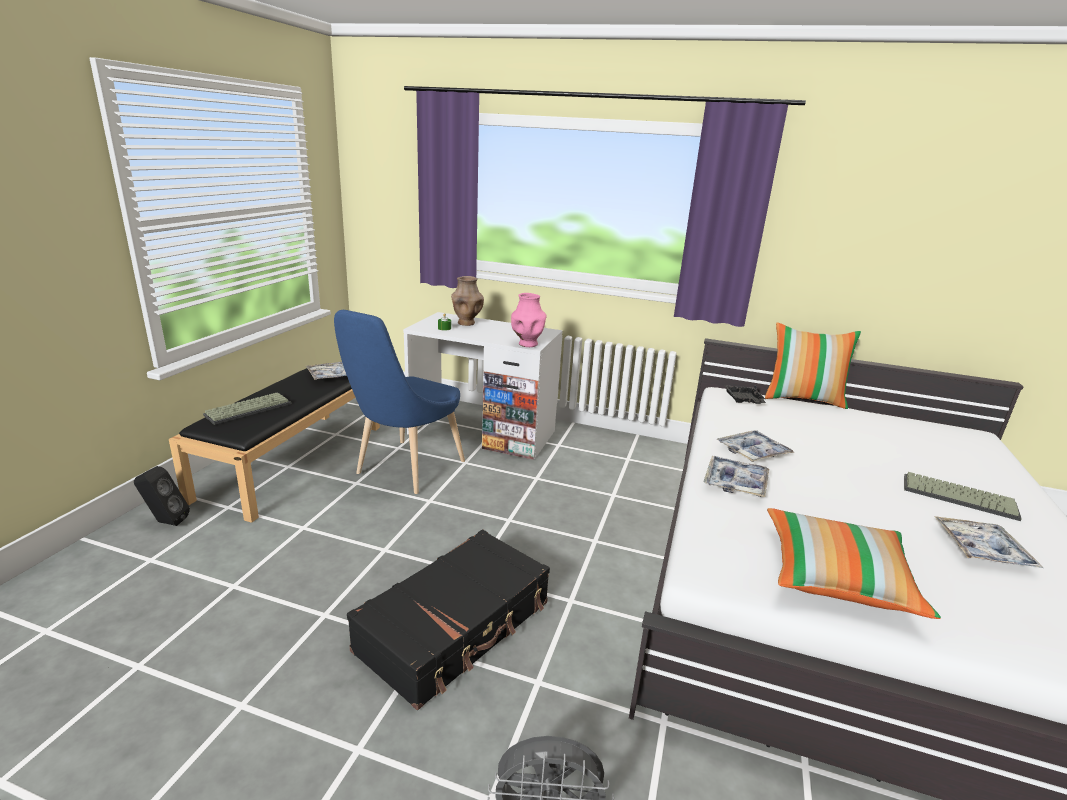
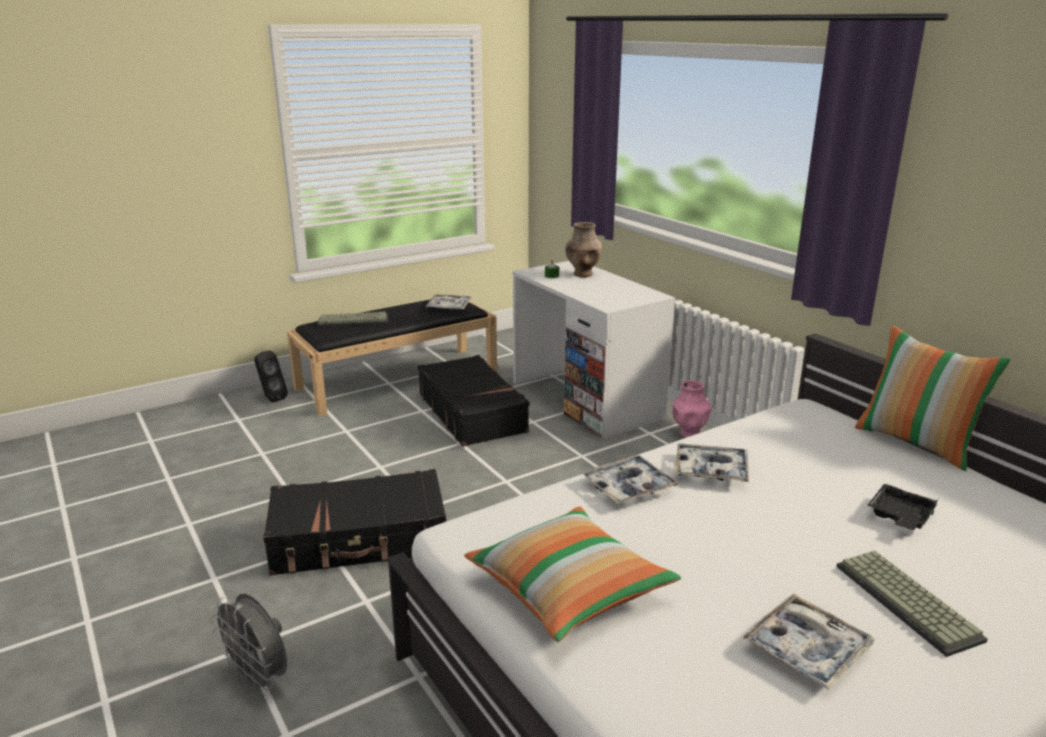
camera: 40 degrees right, 0 degrees up
blue chair [334,310,465,494] -> black suitcase [418,355,529,447]
pink vase [511,293,546,347] -> pink vase moved to [672,380,711,438]
black tray [724,385,766,404] -> black tray moved to [868,483,939,530]

